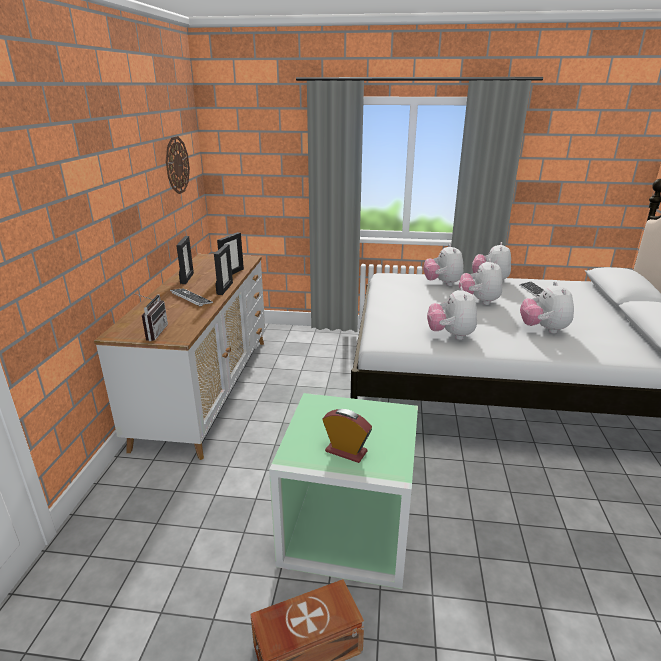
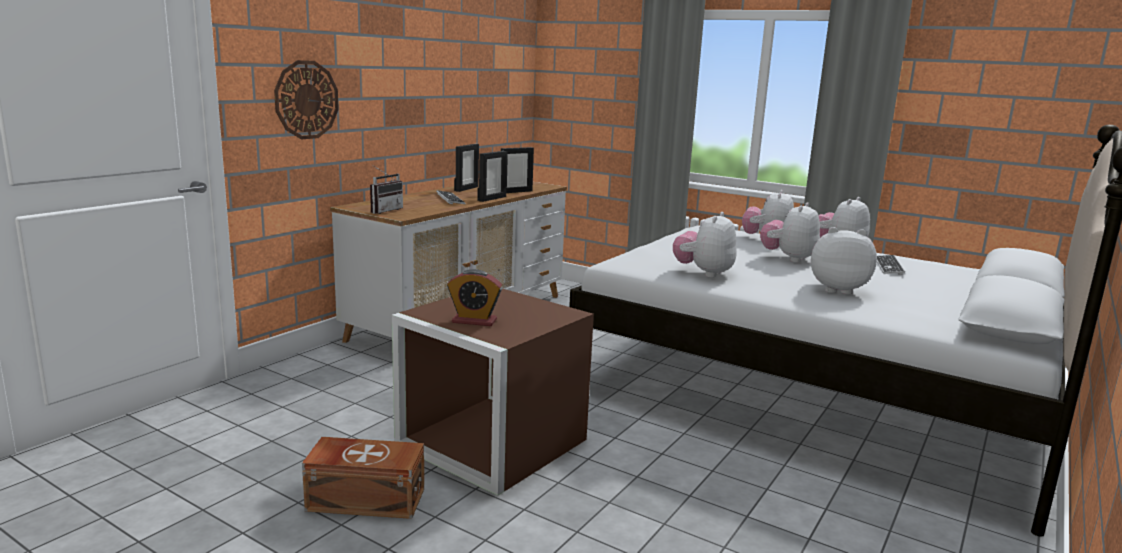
camera: 25 degrees right, 10 degrees down
wall clock [166,136,190,194] -> wall clock moved to [274,60,339,139]
green storage box [269,393,418,589] -> brown storage box [392,289,594,496]
alarm clock [322,409,372,463] -> alarm clock turned 135 degrees clockwise [447,269,503,326]
plush toy [520,282,574,334] -> plush toy turned 75 degrees clockwise [811,227,877,294]

